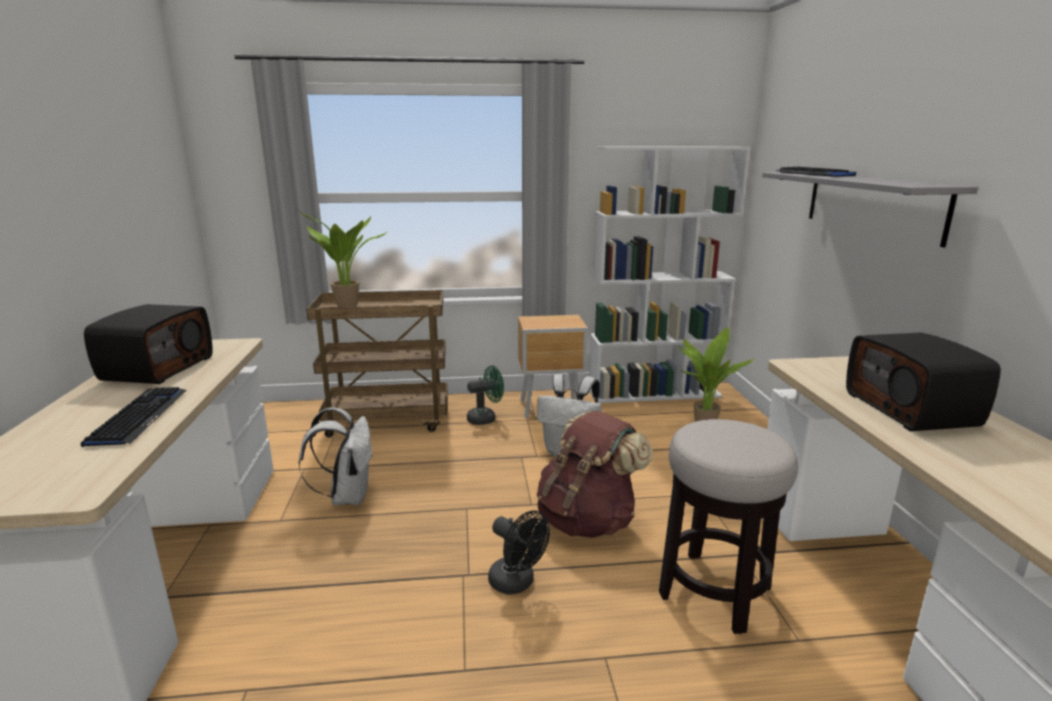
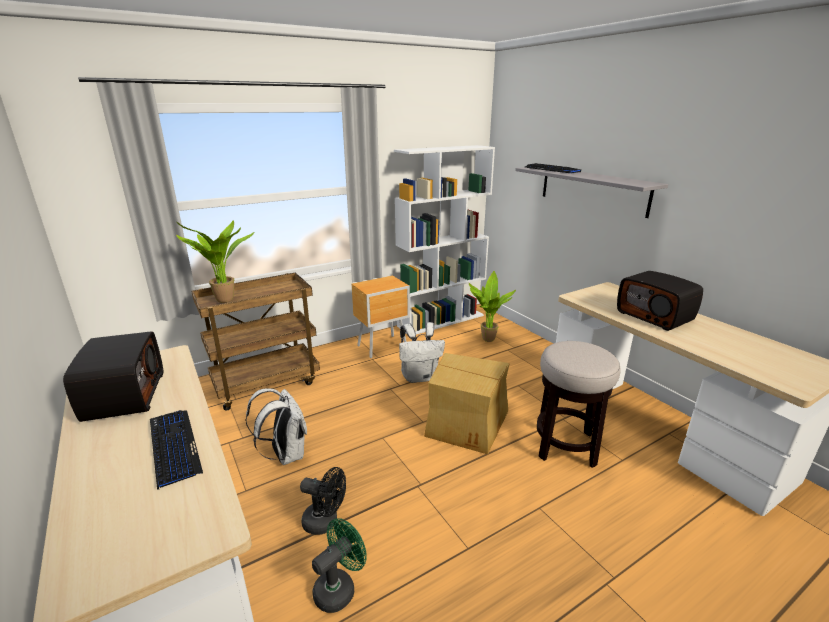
camera: 25 degrees left, 5 degrees up
green fan [467,366,504,425] -> green fan moved to [312,518,367,613]
black fan [488,510,550,594] -> black fan moved to [300,467,346,535]
brown backpack [536,410,653,538] -> cardboard box [424,353,510,454]

